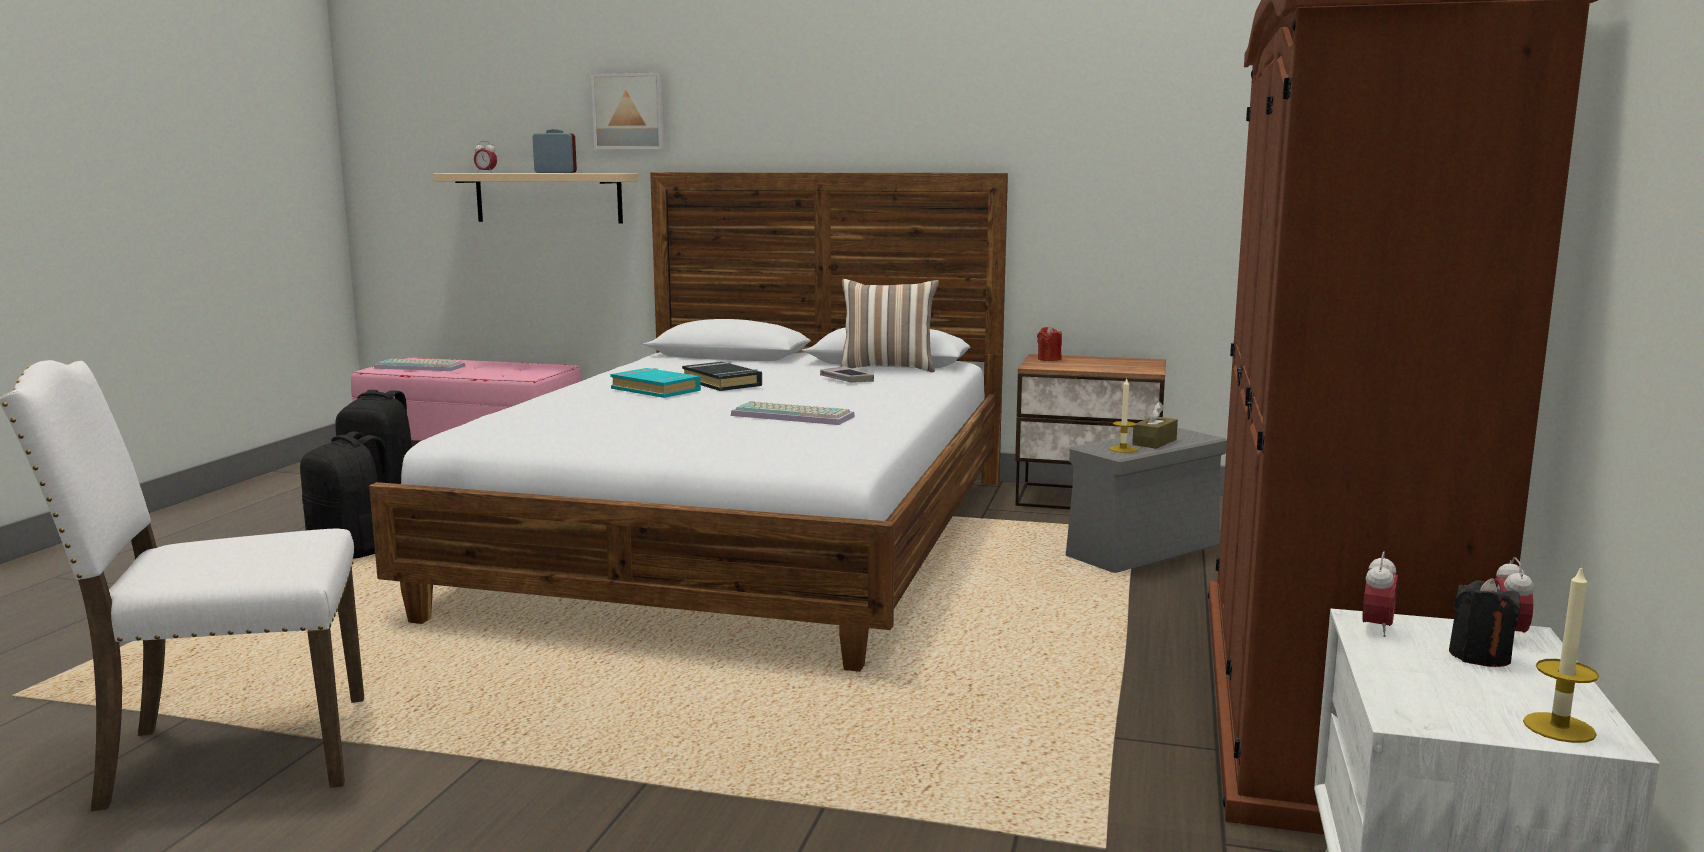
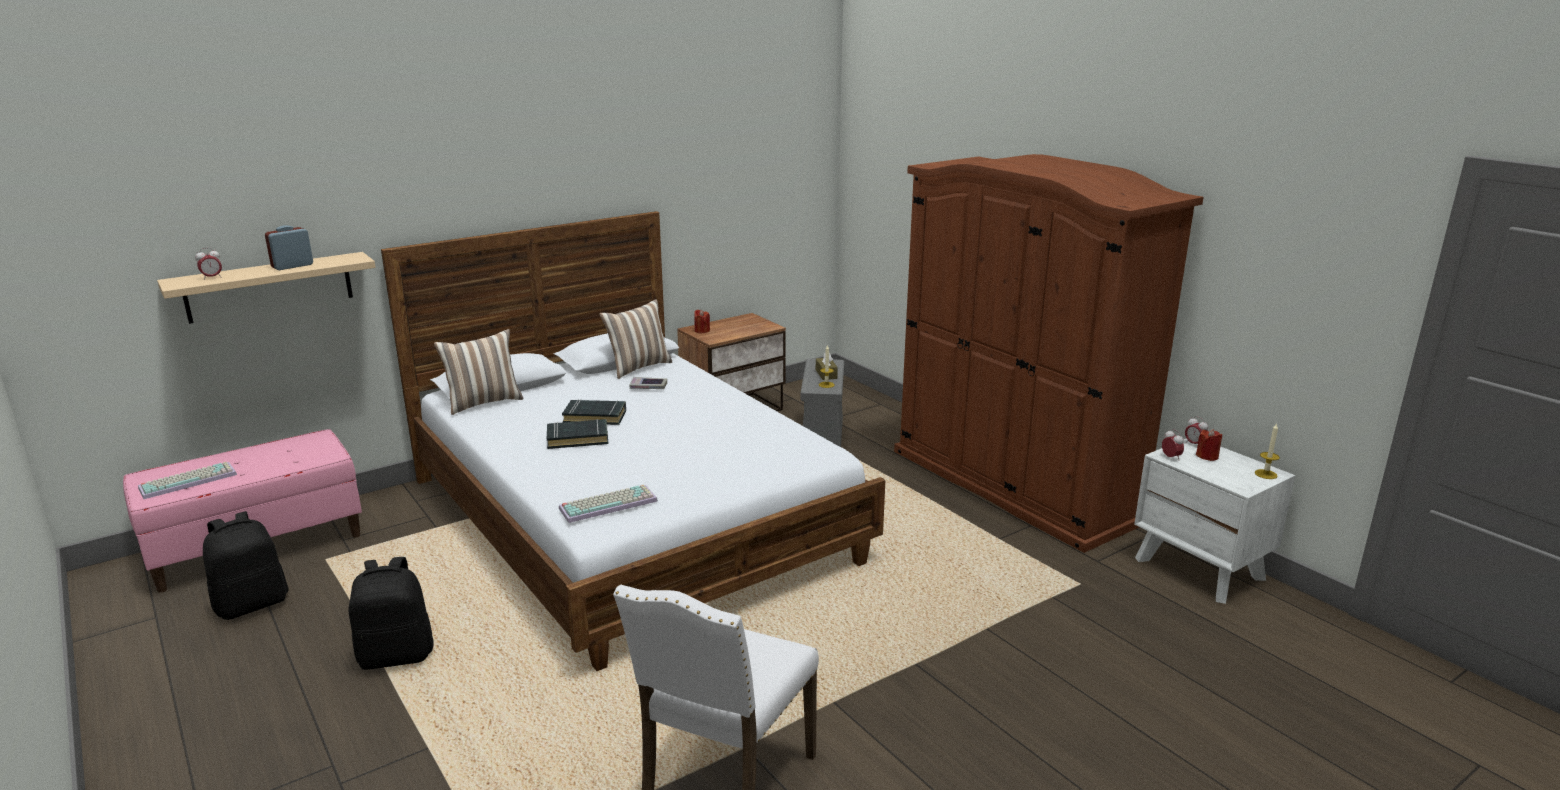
camera: 50 degrees left, 10 degrees up
picture [591,73,665,150] -> none
turquoise book [610,368,701,398] -> black book [547,419,609,449]
keyboard [731,401,855,425] -> keyboard moved to [559,484,658,523]
black candle [1449,578,1521,667] -> red candle [1196,429,1222,461]
none -> pillow [434,329,524,415]

